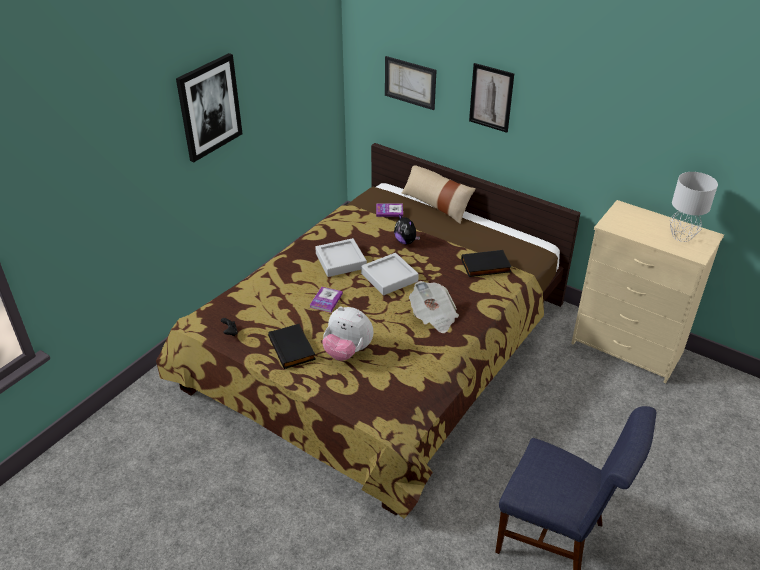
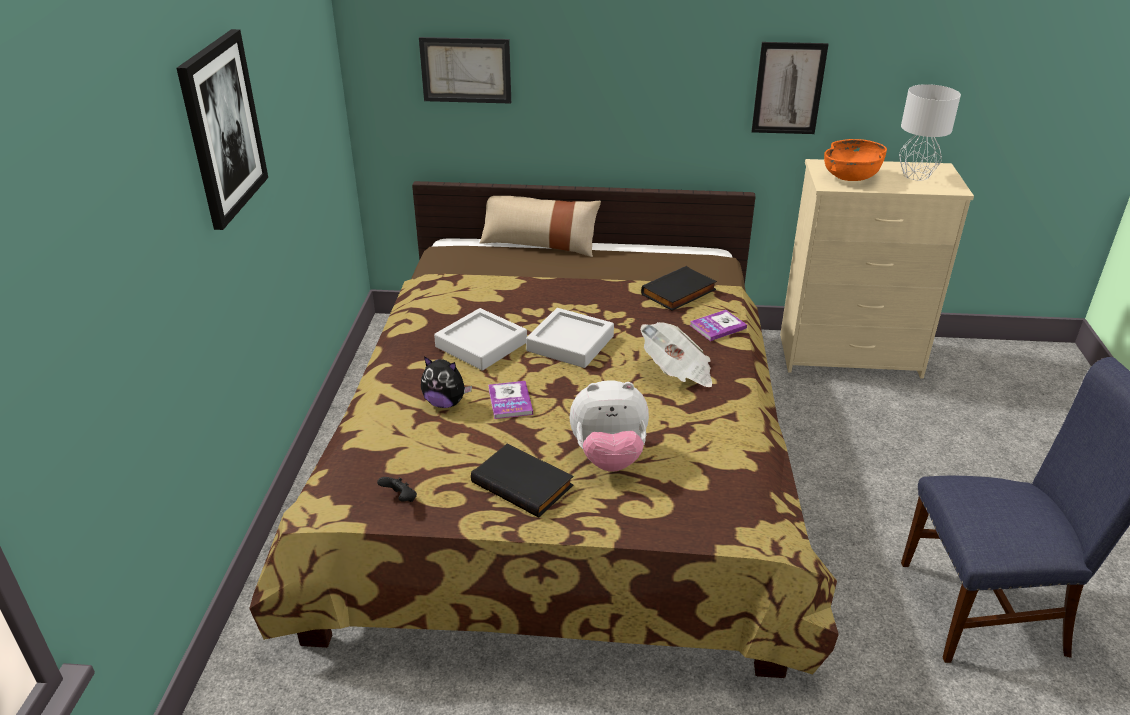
camera: 30 degrees left, 5 degrees down
book [376,203,403,217] -> book moved to [690,310,747,341]
plush toy [394,214,420,244] -> plush toy moved to [421,356,472,408]
picture [469,63,514,133] -> picture moved to [751,42,828,134]
none -> orange bowl [824,139,887,181]

